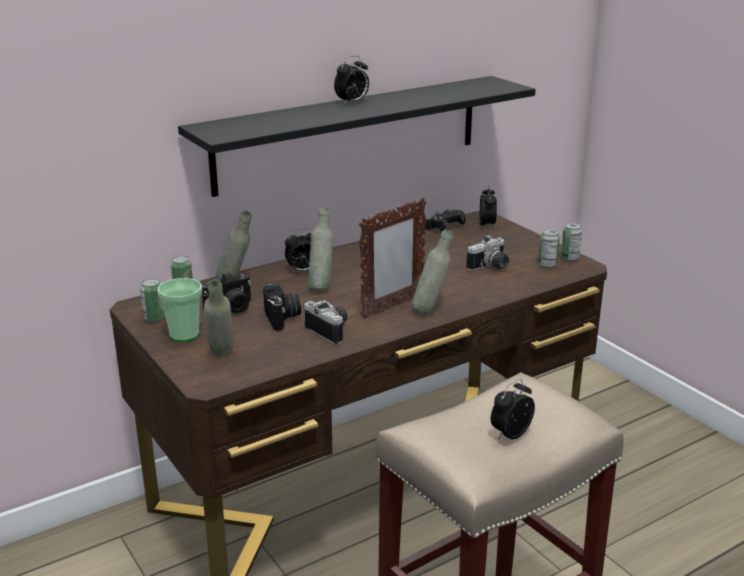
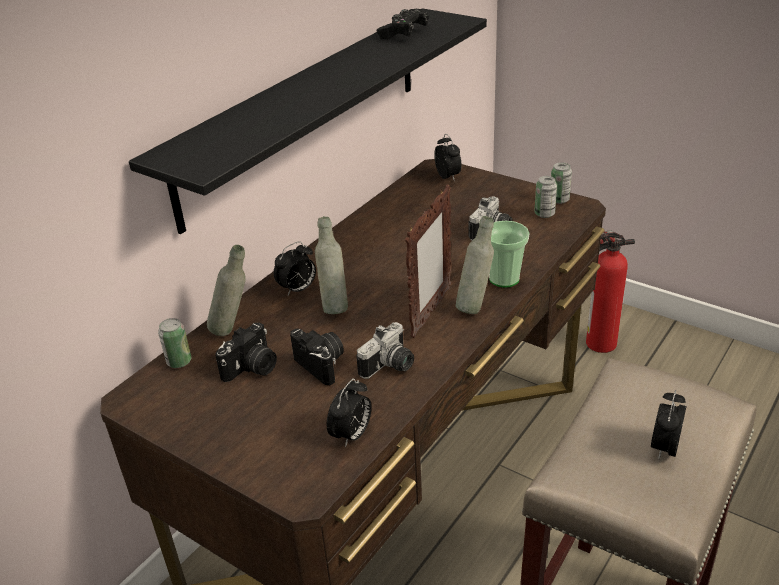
camera: 20 degrees left, 10 degrees up
can [140,278,165,322] -> none
cup [157,278,202,342] -> cup moved to [489,221,529,288]
grey bottle [204,279,233,355] -> none
camera [305,300,347,344] -> camera turned 105 degrees clockwise [356,322,414,379]
alarm clock [334,55,369,105] -> alarm clock moved to [327,379,372,447]
black game controller [425,209,466,231] -> black game controller moved to [377,9,428,40]
none -> fire extinguisher [586,230,635,353]

